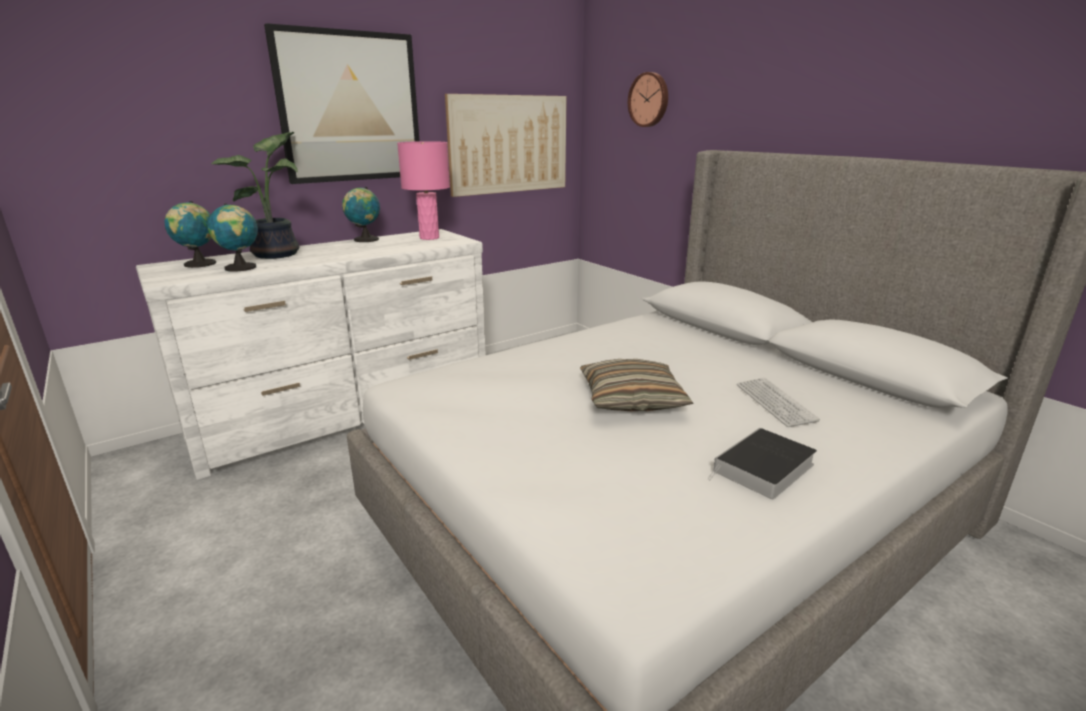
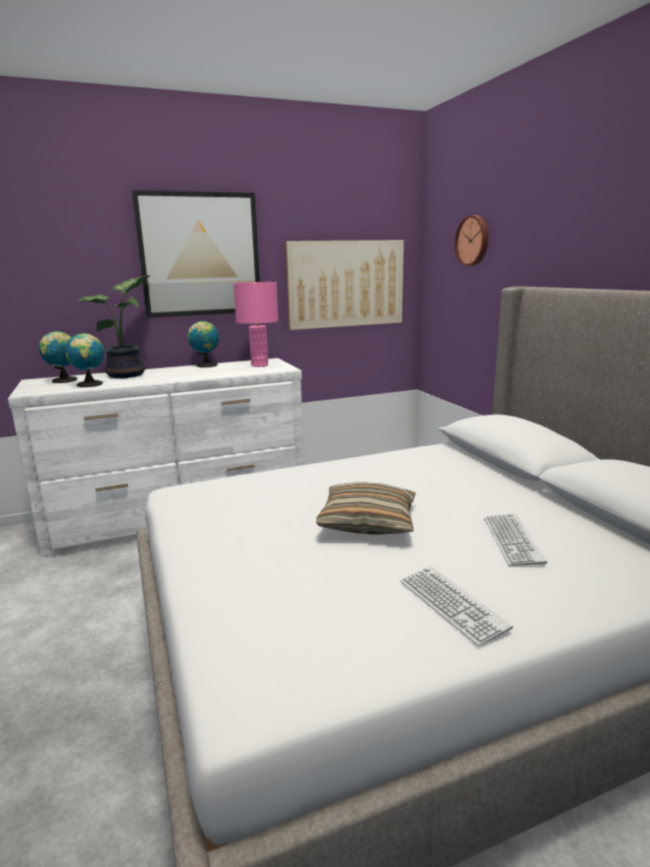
camera: 15 degrees right, 5 degrees down
book [707,428,817,499] -> keyboard [400,566,513,646]

